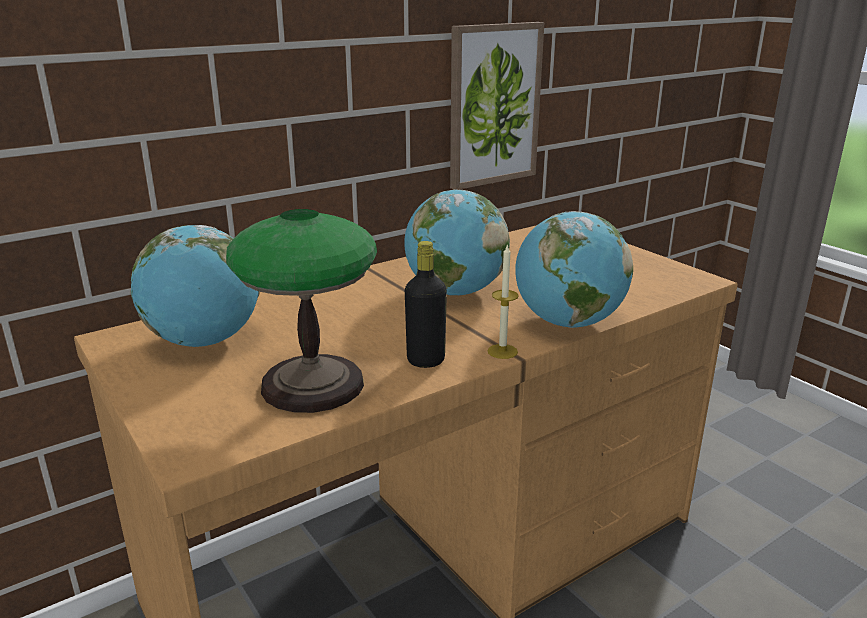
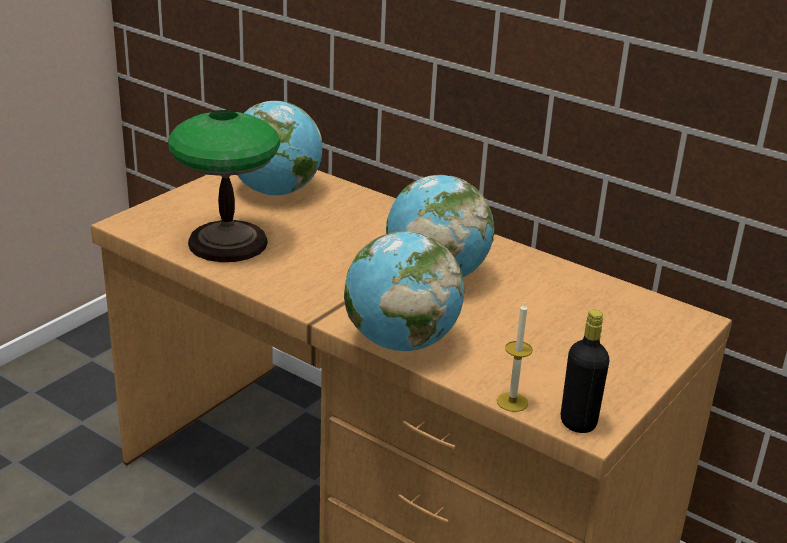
camera: 70 degrees right, 5 degrees up
black bottle [405,241,447,368] -> black bottle moved to [561,309,609,433]
picture [450,22,544,190] -> none
candle [487,244,519,359] -> candle moved to [497,301,533,412]

